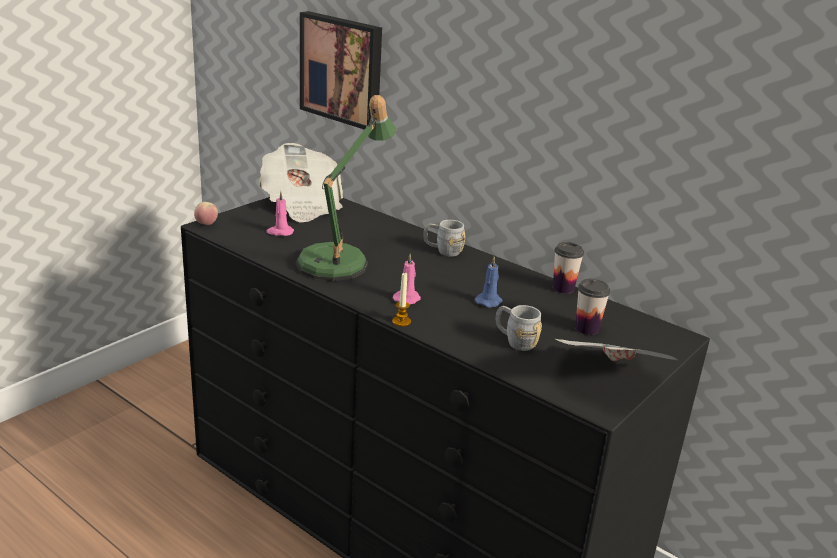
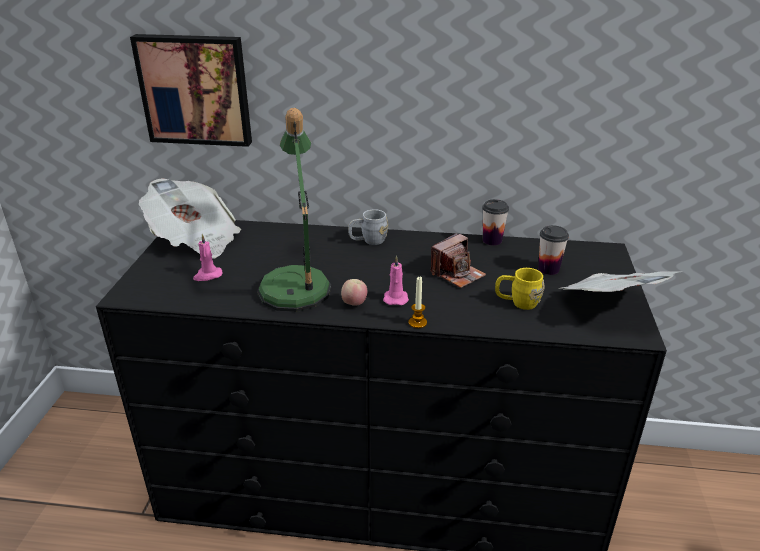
camera: 30 degrees left, 5 degrees up
apple [194,202,218,225] -> apple moved to [341,279,367,306]
blue candle [475,257,503,308] -> camera [431,233,486,288]
grey mug [496,305,542,351] -> yellow mug [495,268,545,310]

